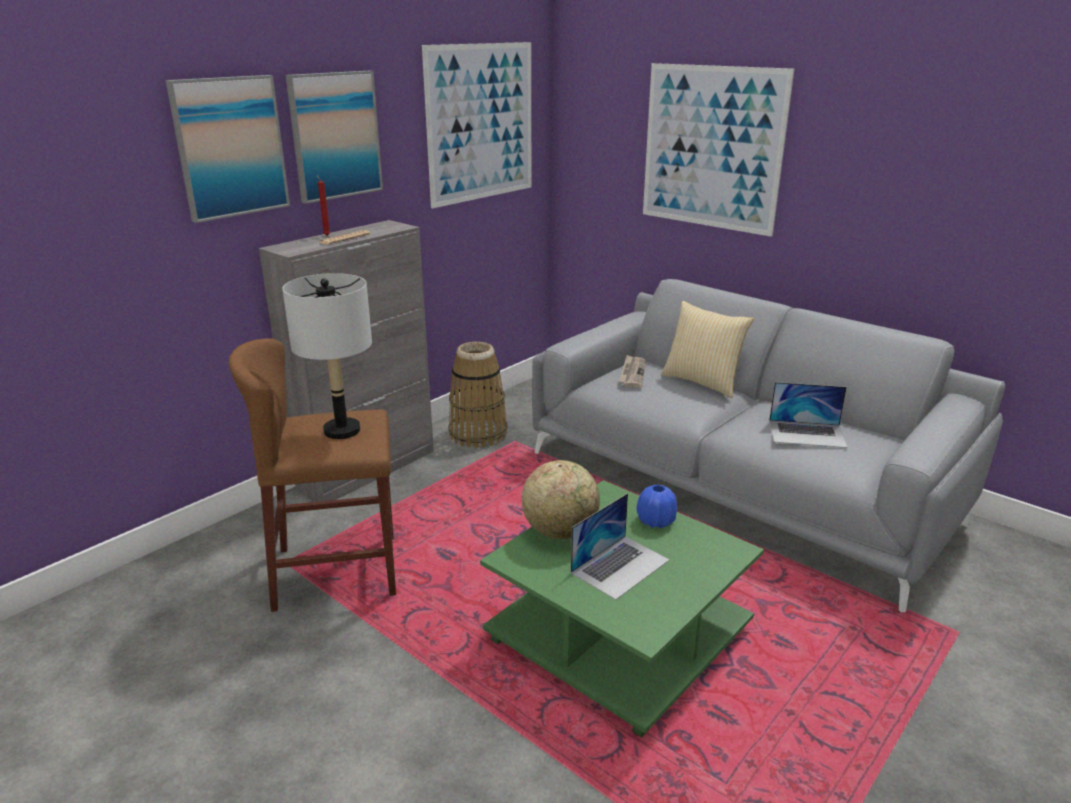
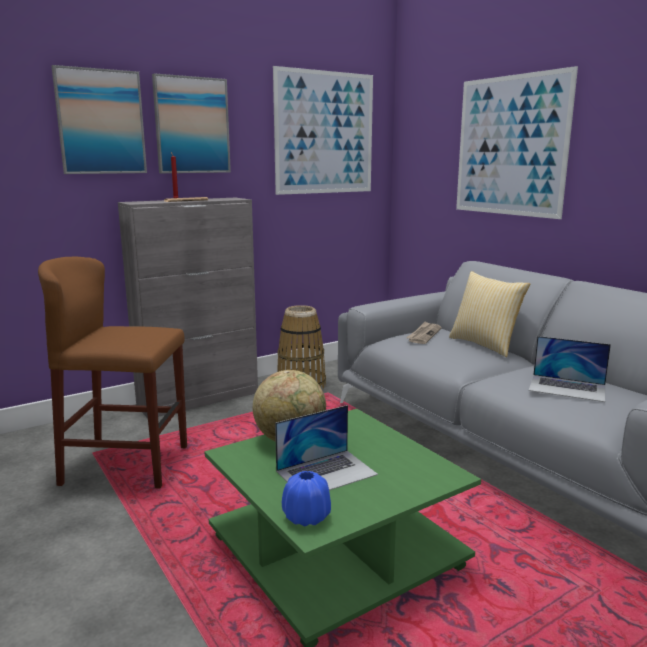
camera: 15 degrees right, 10 degrees down
grey table lamp [282,273,372,439] -> none
blue vase [637,485,677,528] -> blue vase moved to [282,471,331,527]

